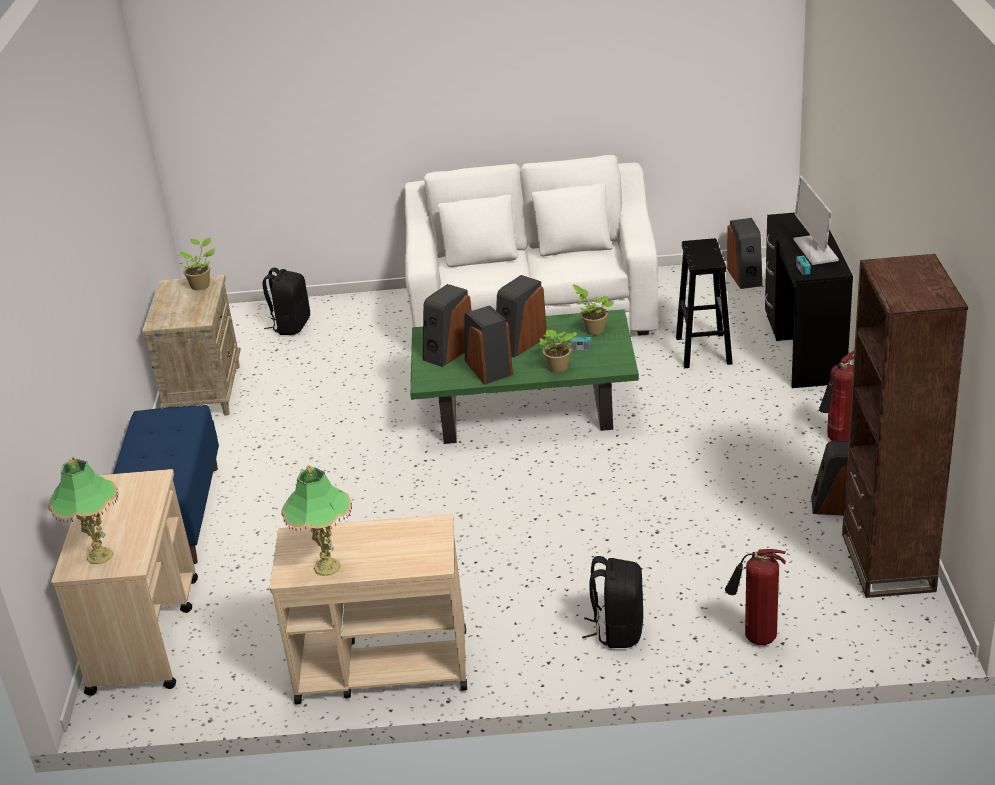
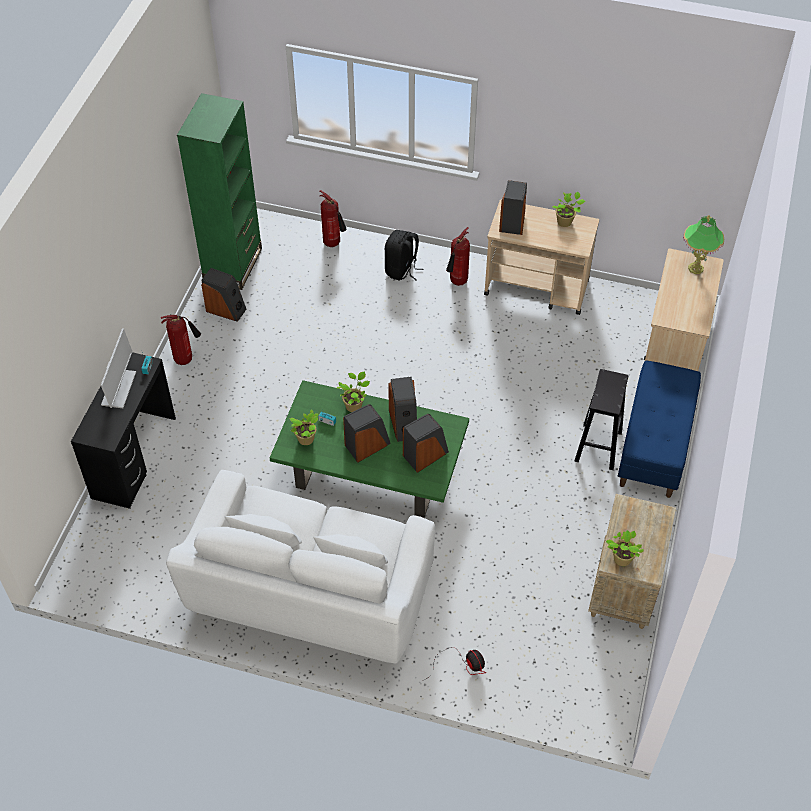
camera: 165 degrees left, 20 degrees up
black backpack [262,268,310,335] -> none
table lamp [281,465,352,576] -> potted plant [552,191,585,227]
black stool [676,238,733,368] -> black stool moved to [574,369,629,470]
speaker [727,218,762,289] -> speaker moved to [499,180,527,235]
brown bookcase [842,254,968,598] -> green bookcase [177,93,262,290]
none -> fan [424,647,486,680]
none -> fire extinguisher [446,227,470,286]

